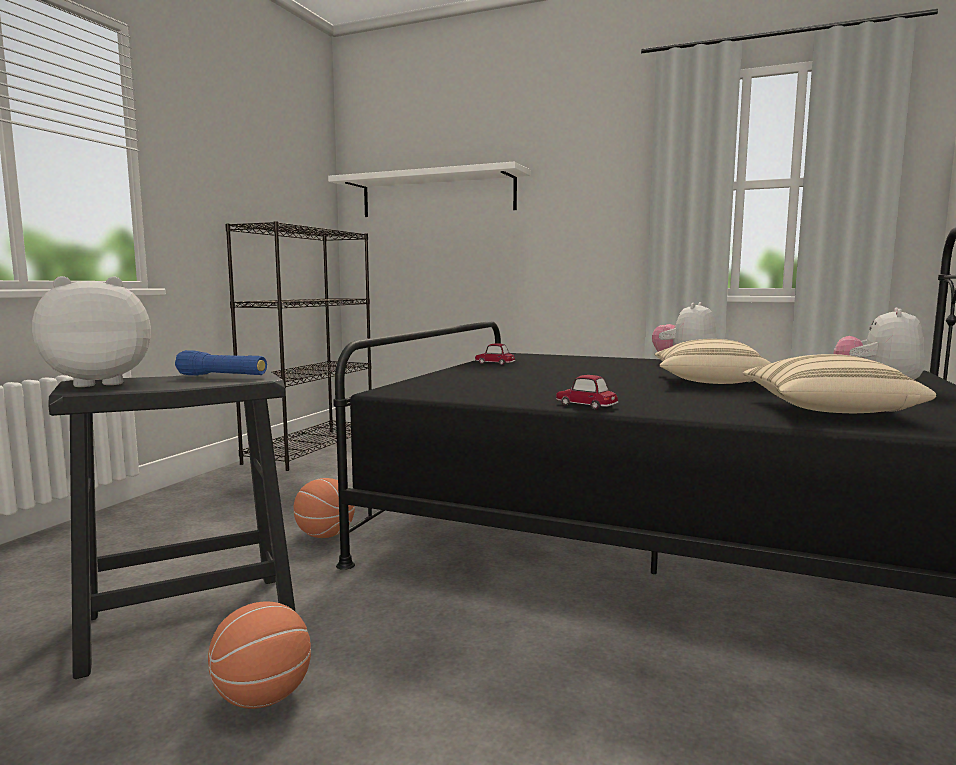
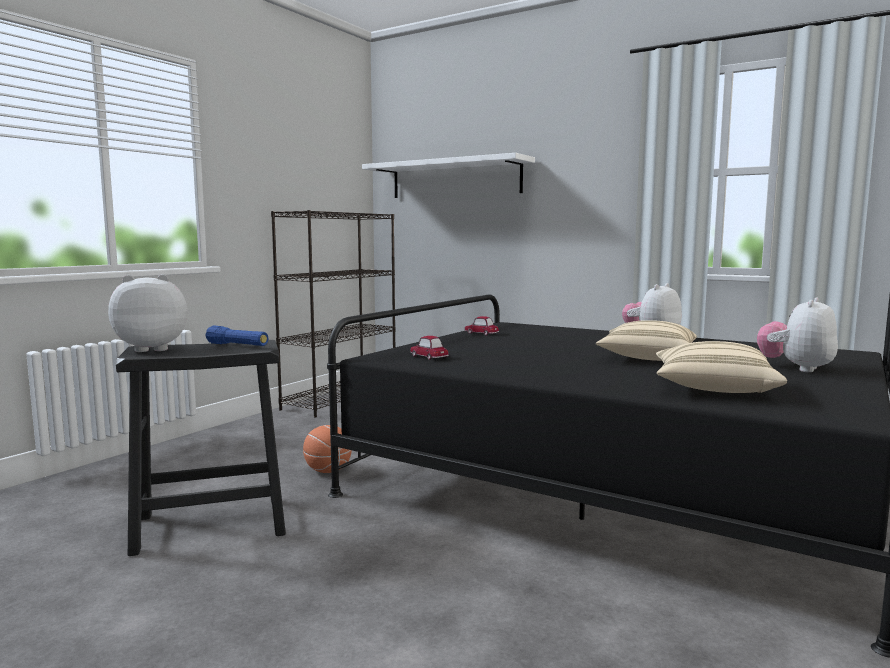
camera: 10 degrees right, 0 degrees up
basketball [208,602,311,709] -> none
toy car [556,375,618,410] -> toy car moved to [410,336,449,360]

